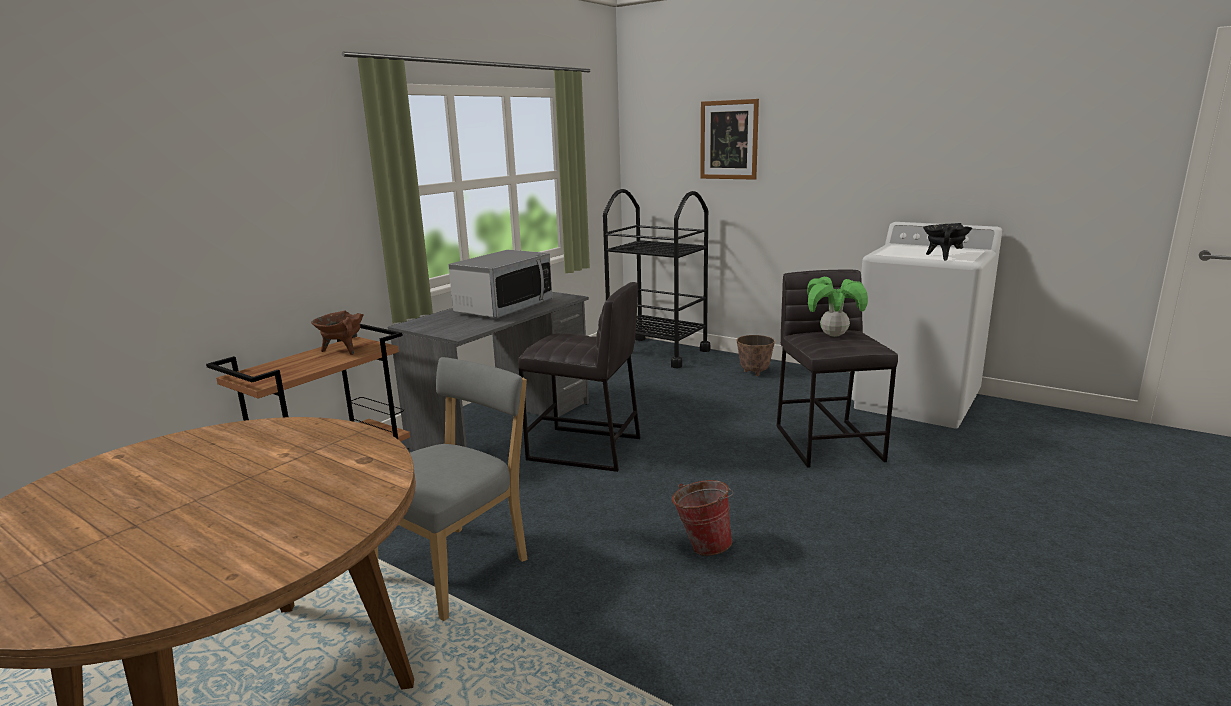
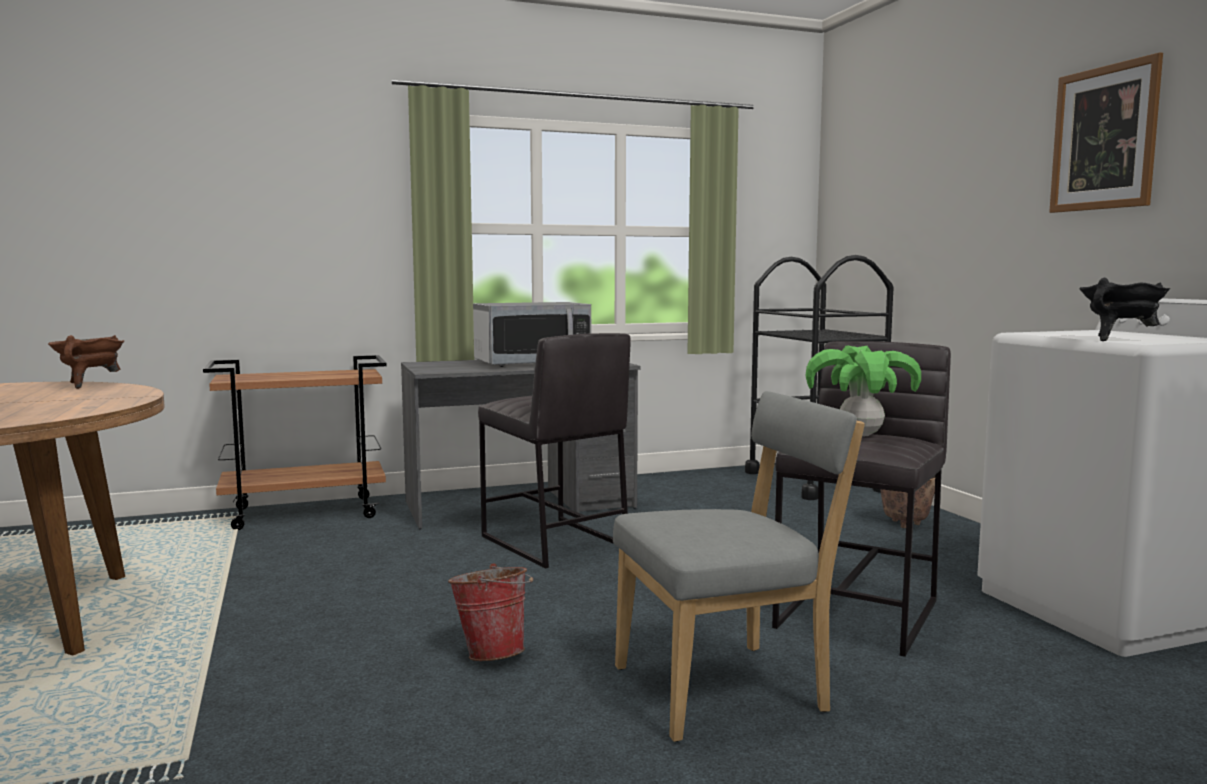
camera: 35 degrees right, 10 degrees down
brown cooking pot [311,311,364,355] -> brown cooking pot moved to [48,335,124,389]
grey chair [374,357,527,621] -> grey chair moved to [613,391,865,742]
picture [700,99,759,180] -> picture moved to [1049,52,1163,213]

